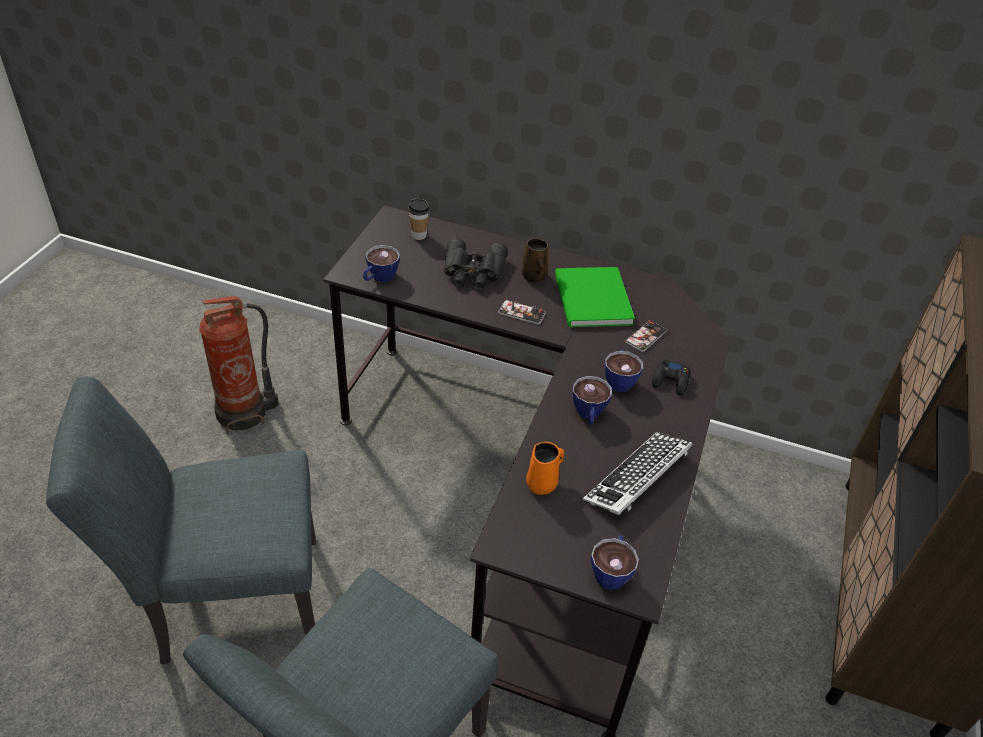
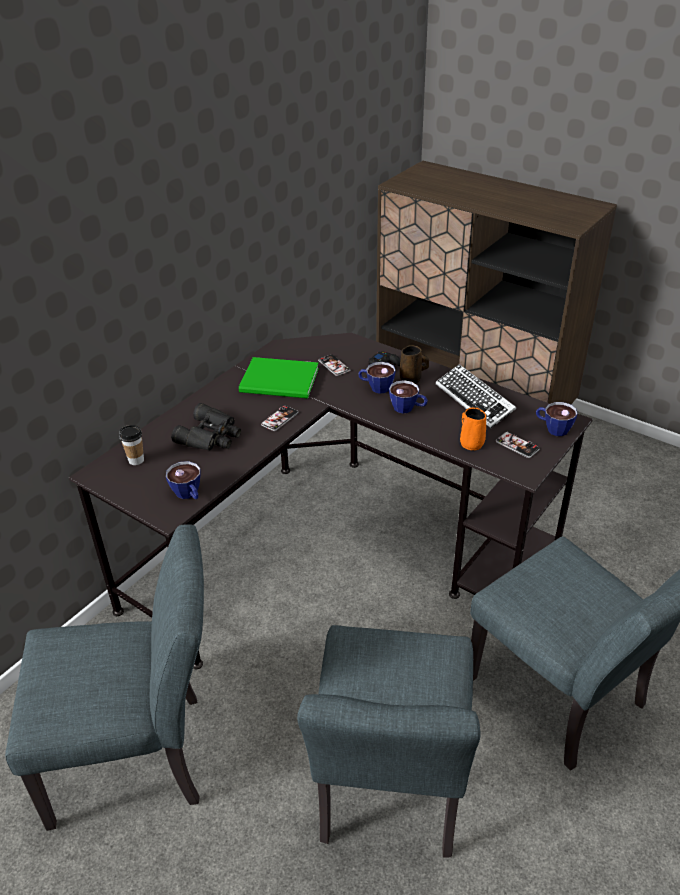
camera: 70 degrees left, 5 degrees down
fire extinguisher [199,296,279,434] -> grey chair [5,524,204,831]
brown mug [522,238,548,283] -> brown mug moved to [399,345,429,384]
none -> phone [496,431,540,458]

